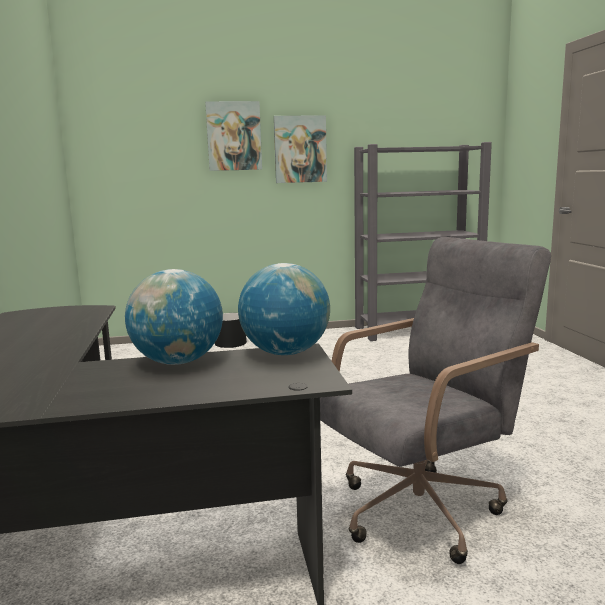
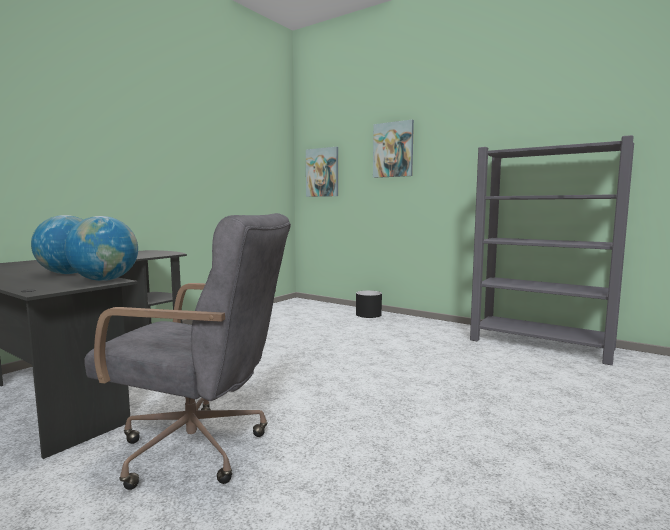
camera: 45 degrees right, 5 degrees down
picture [274,115,327,183] -> picture moved to [306,147,338,197]

